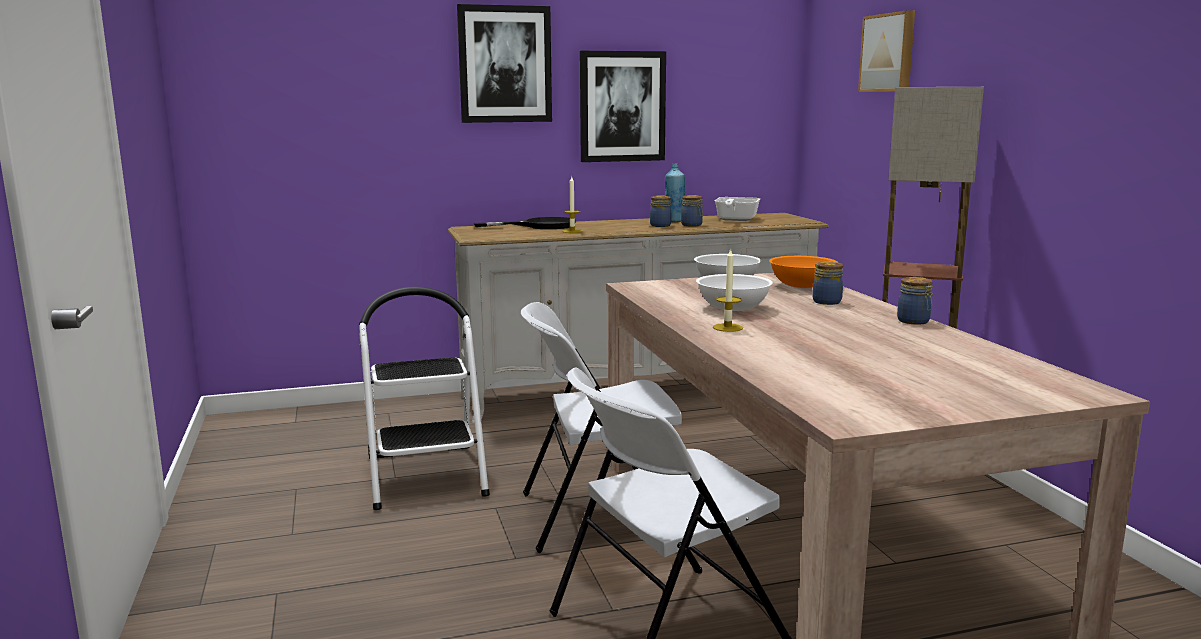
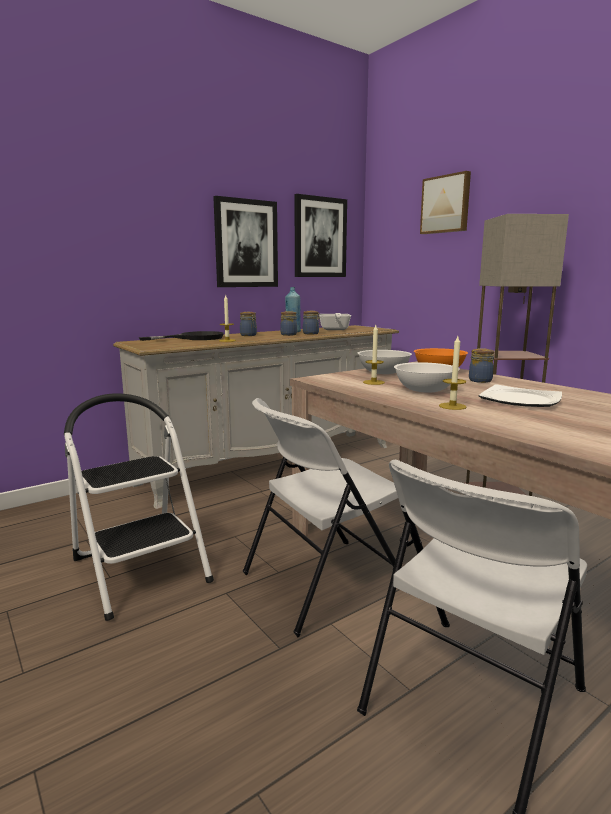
camera: 20 degrees left, 0 degrees up
picture [457,4,552,123] -> picture moved to [294,194,347,277]
jar [897,277,933,325] -> jar moved to [240,312,257,336]
none -> candle [363,325,385,385]
none -> plate [479,384,562,407]

